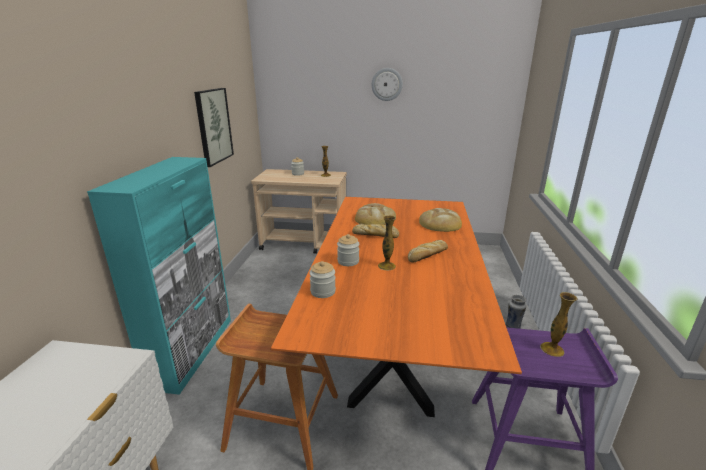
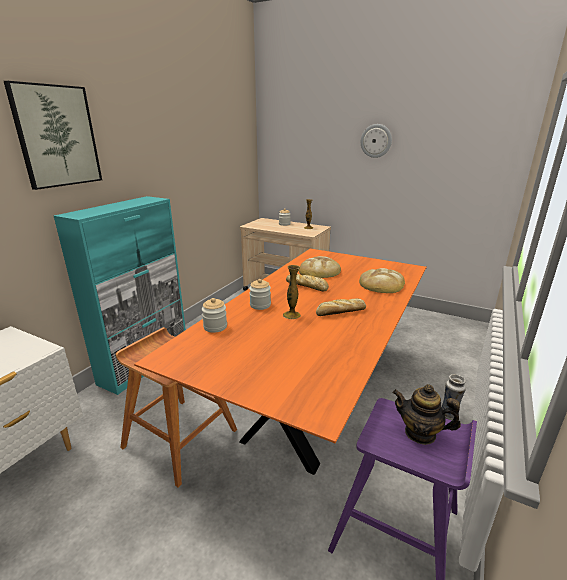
camera: 20 degrees right, 0 degrees up
picture [194,88,234,167] -> picture moved to [4,81,102,190]
vase [540,292,577,357] -> teapot [393,384,461,445]

